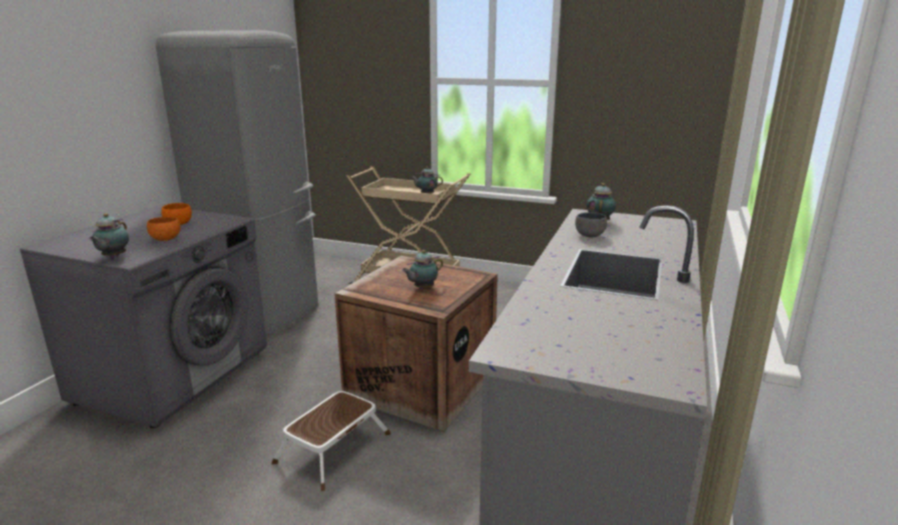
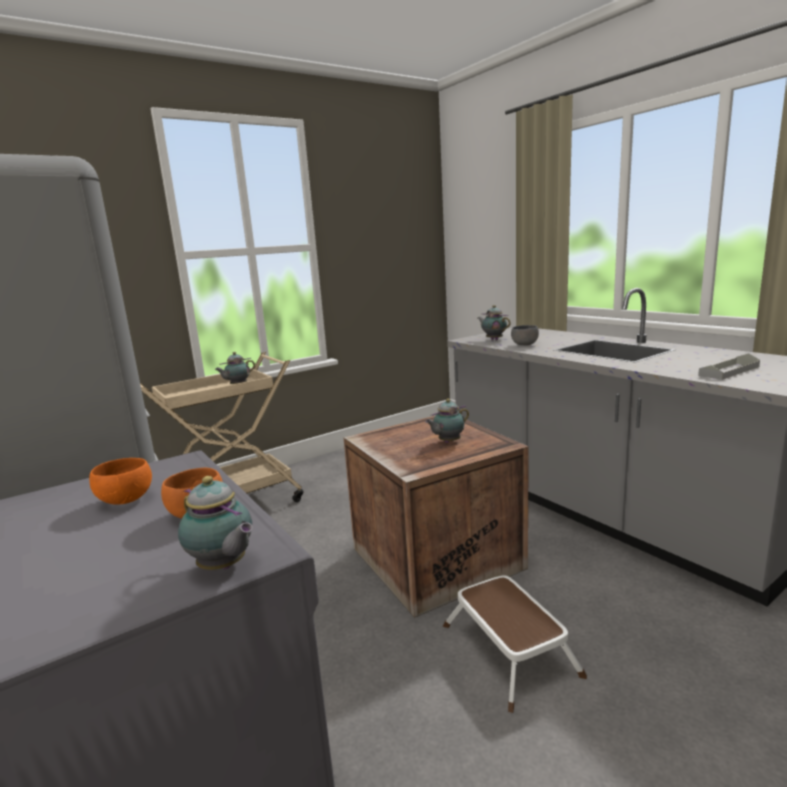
camera: 55 degrees left, 5 degrees down
teapot [402,250,443,289] -> teapot turned 60 degrees clockwise [425,399,469,443]
none -> grey tray [698,353,760,380]

